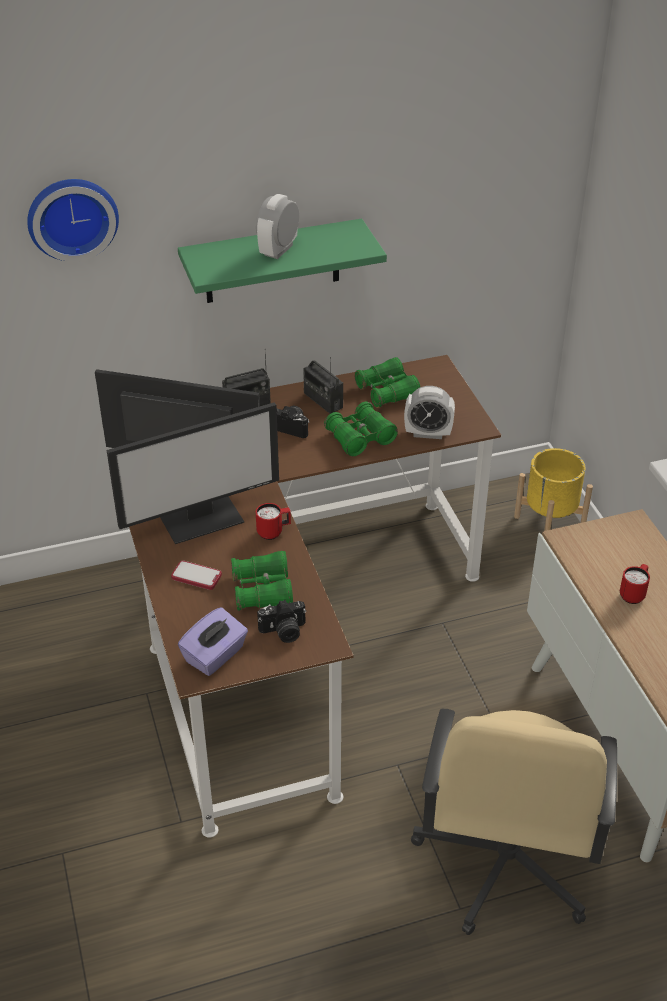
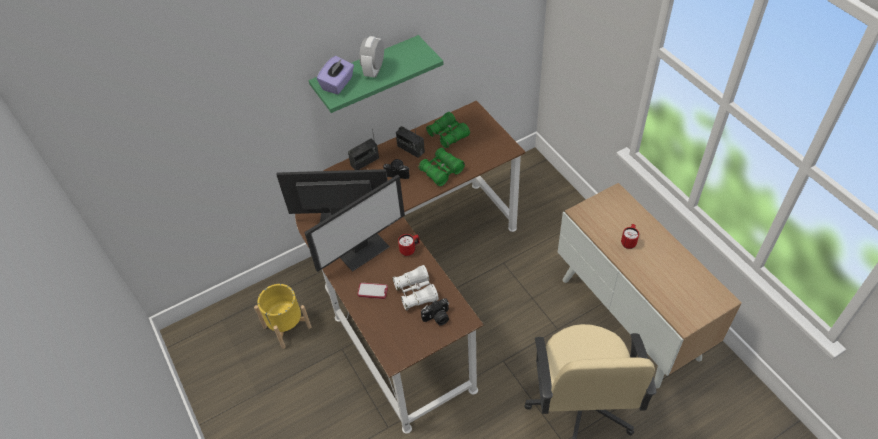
camera: 10 degrees left, 10 degrees up
wall clock [27,179,119,262] -> none
purple tissue box [178,607,248,676] -> purple tissue box moved to [317,56,354,94]
green binoculars [231,551,293,611] -> white binoculars [392,265,439,311]
alarm clock [404,386,455,439] -> none
yellow planter [514,448,593,531] -> yellow planter moved to [254,284,312,349]

